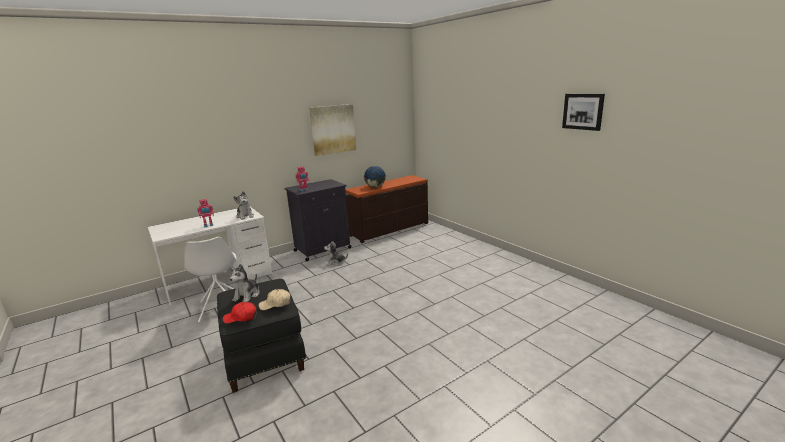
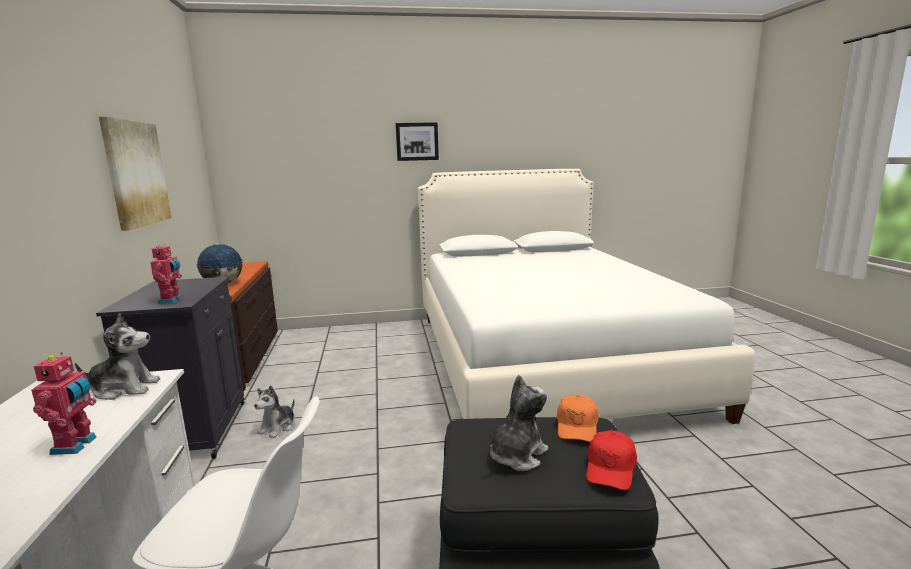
camera: 65 degrees left, 5 degrees down
plush toy [229,264,260,302] -> plush toy turned 90 degrees counterclockwise [490,375,549,471]
beige cap [259,289,290,310] -> orange cap [557,394,599,442]
picture [562,94,605,131] -> picture moved to [395,122,439,161]
none -> white bed [418,169,755,424]

